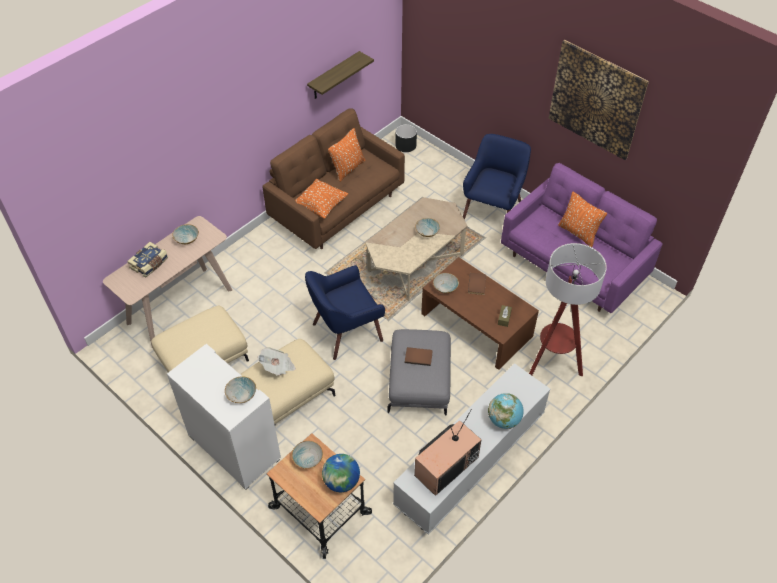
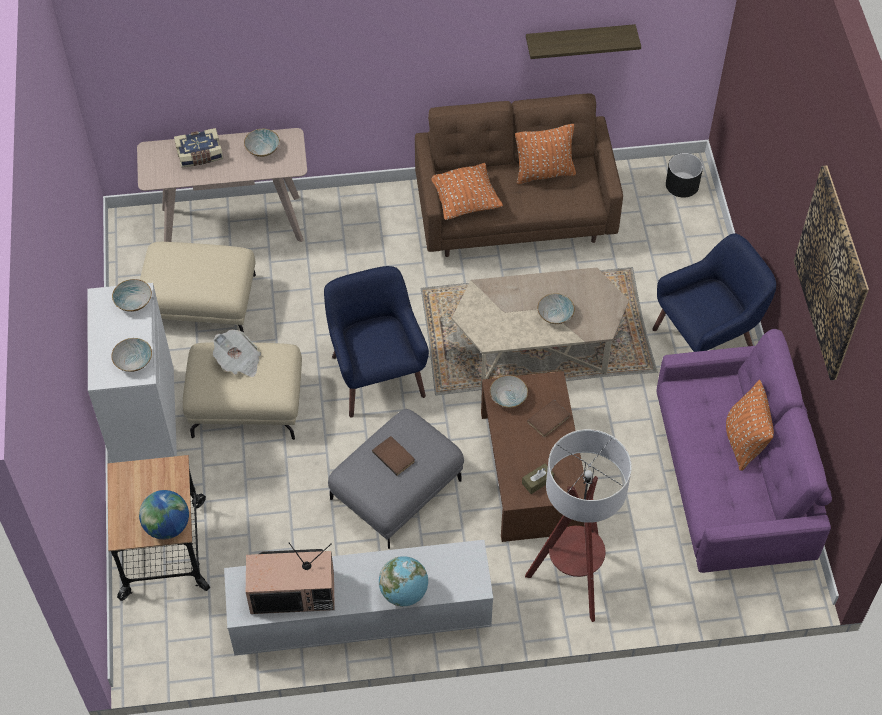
camera: 40 degrees right, 5 degrees up
bowl [292,441,323,469] -> bowl moved to [112,279,152,312]
blue armchair [305,265,385,360] -> blue armchair turned 60 degrees clockwise [324,266,429,418]

